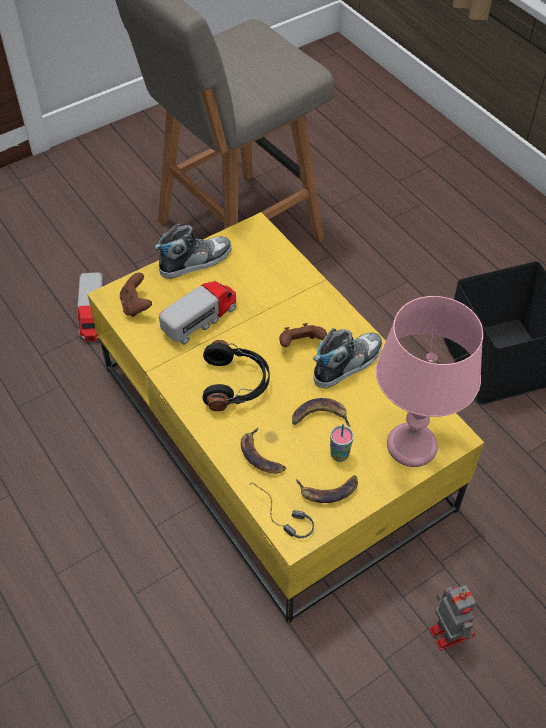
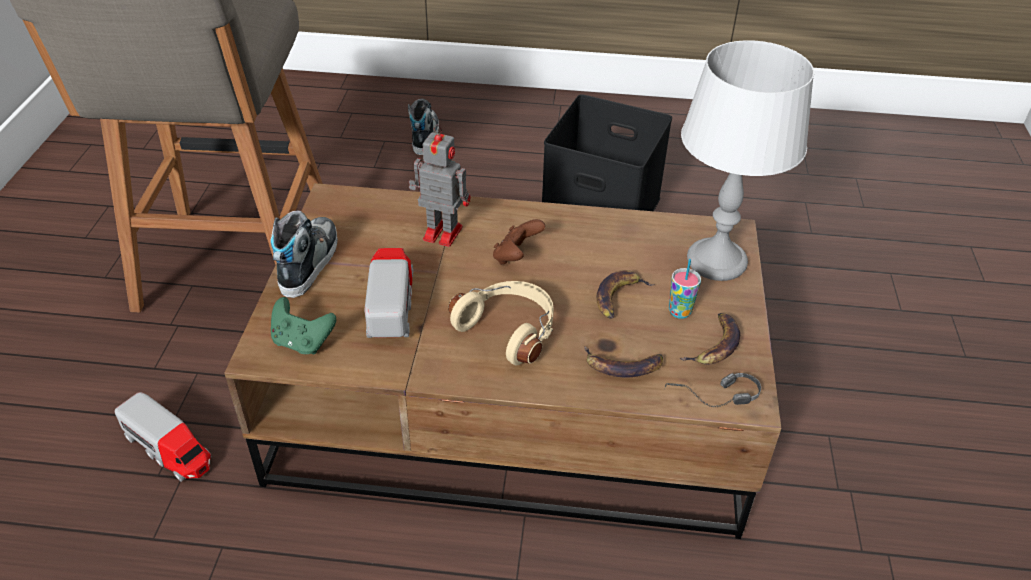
camera: 50 degrees left, 10 degrees down
yellow coffee table [87,212,484,624] -> brown coffee table [224,183,781,539]
brown game controller [120,273,152,317] -> green game controller [271,297,336,354]
black headphones [202,340,270,411] -> beige headphones [448,281,554,365]
shoe [313,328,382,389] -> shoe moved to [408,99,439,155]
pink table lamp [376,296,483,467] -> grey table lamp [681,40,814,281]
toy robot [429,585,476,650] -> toy robot moved to [409,125,471,247]

